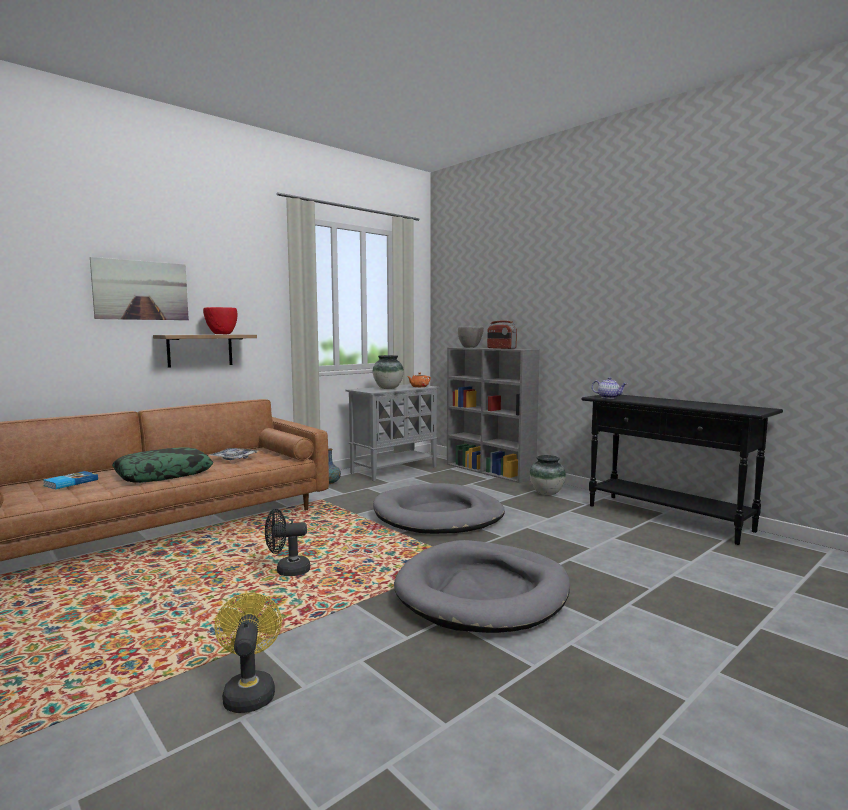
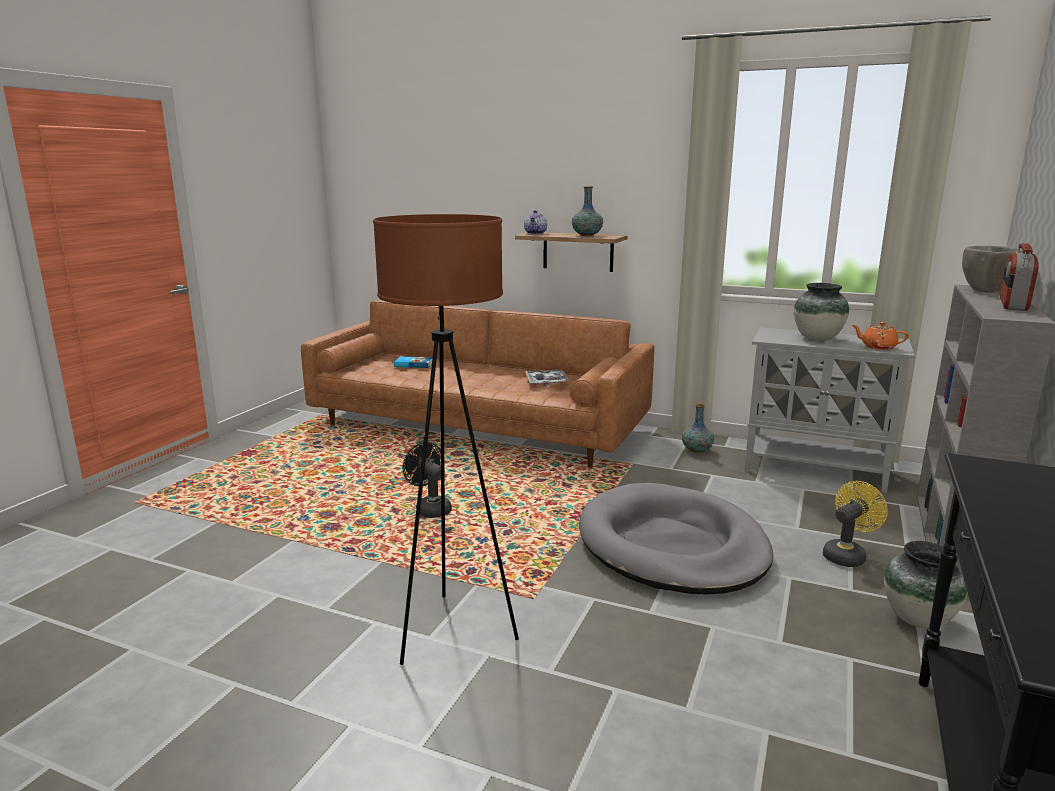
camera: 65 degrees right, 10 degrees up
picture [90,257,189,320] -> none
pillow [112,447,213,483] -> none
red bowl [203,307,237,334] -> vase [572,186,603,236]
yellow fan [215,593,282,713] -> yellow fan moved to [823,481,888,567]
grey dog bed [394,540,570,633] -> brown floor lamp [373,214,519,665]
teapot [592,377,627,399] -> teapot moved to [524,210,547,234]

